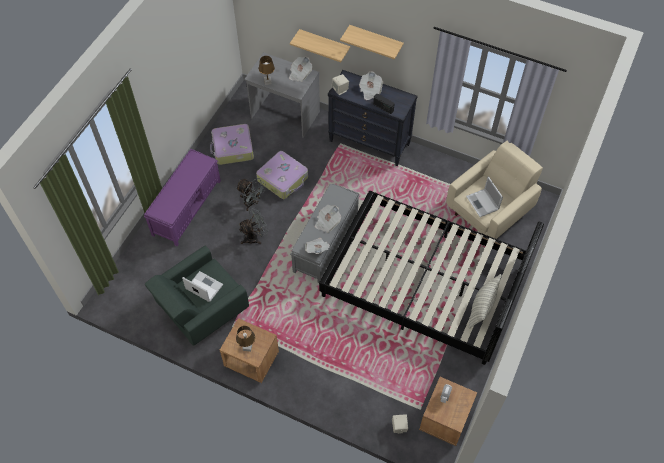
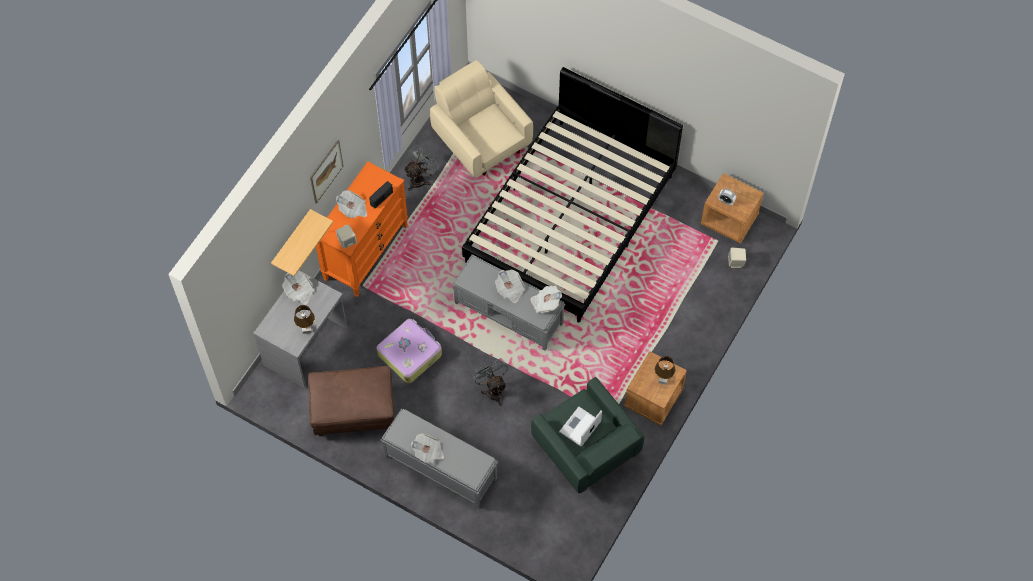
camera: 85 degrees left, 5 degrees up
purple bench [144,149,221,246] -> grey bench [380,409,498,509]
suitcase [210,124,254,165] -> brown ottoman [308,366,394,436]
grey fan [236,178,266,211] -> grey fan moved to [404,145,439,191]
black dresser [328,70,417,166] -> orange dresser [316,161,408,297]
shelf [340,25,404,59] -> picture [310,140,344,204]
laptop [466,176,503,217] -> none
pillow [469,274,501,329] -> none
none -> newspaper [411,433,444,463]

